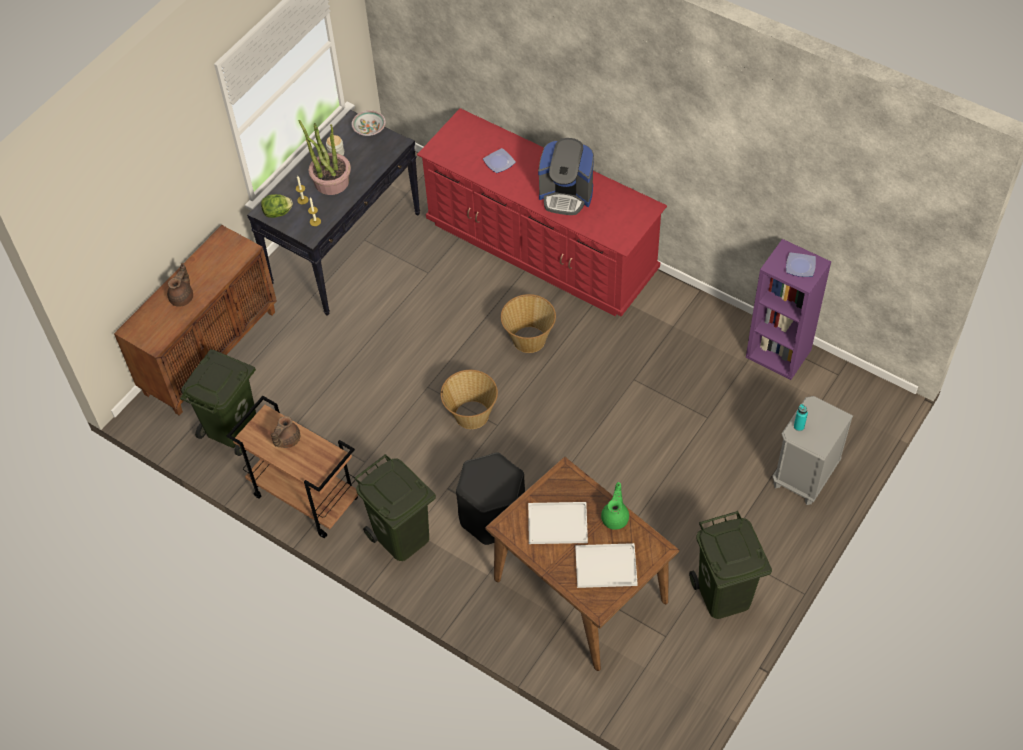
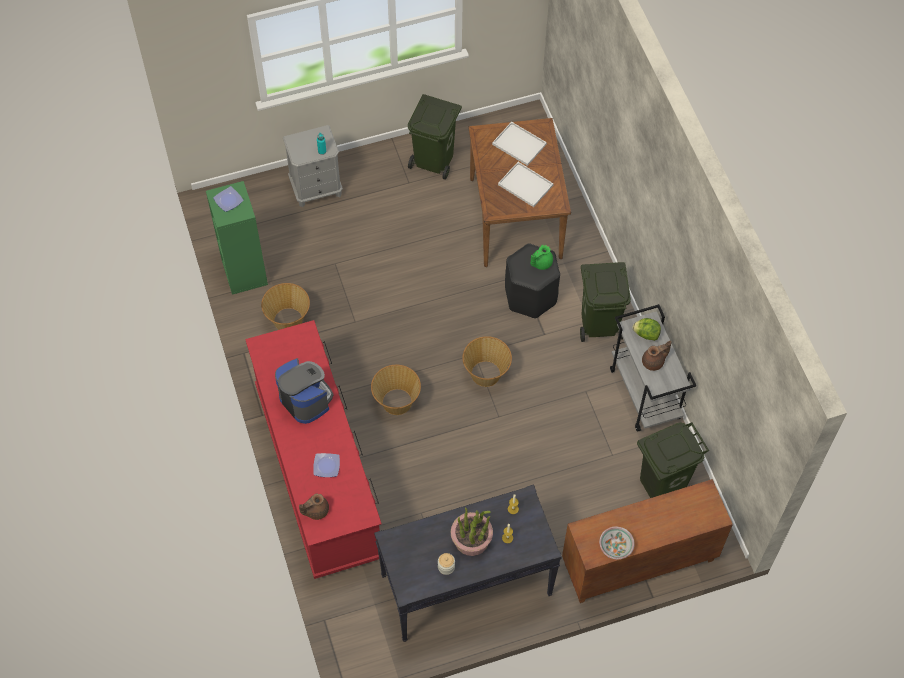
camera: 145 degrees left, 5 degrees up
brown teapot [167,263,193,307] -> brown teapot moved to [299,493,329,520]
brown cart [227,396,358,538] -> grey cart [610,304,696,432]
lettuce [261,194,293,218] -> lettuce moved to [632,318,661,341]
bowl [352,110,386,136] -> bowl moved to [599,527,635,559]
green teapot [601,482,629,530] -> green teapot moved to [530,245,553,270]
purple bookcase [746,239,831,380] -> green bookcase [206,181,268,295]
none -> basket [261,283,310,330]

